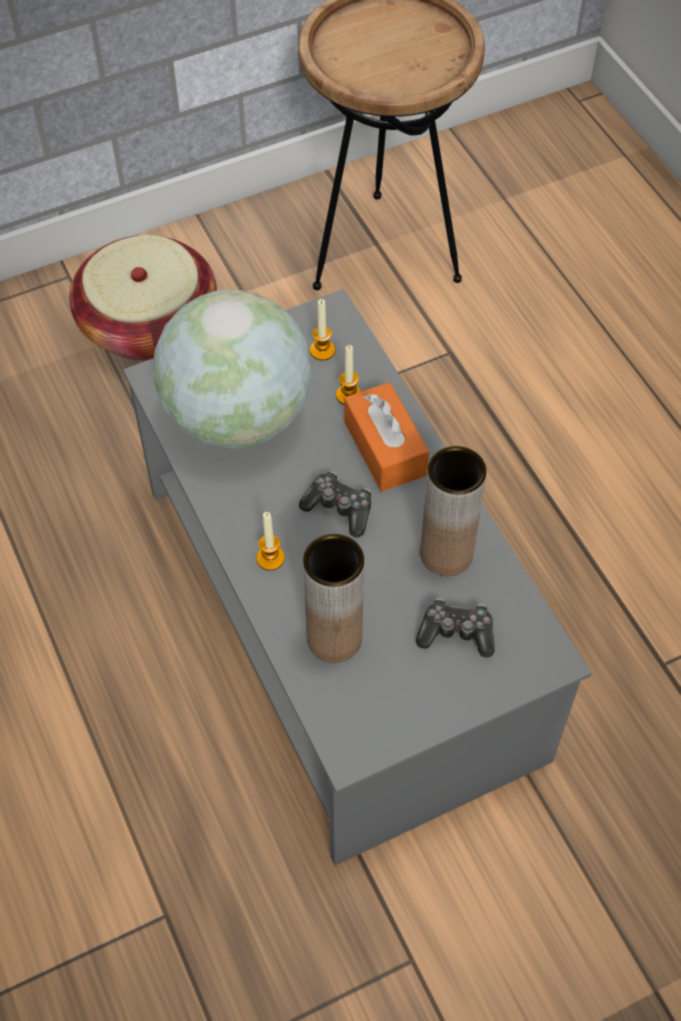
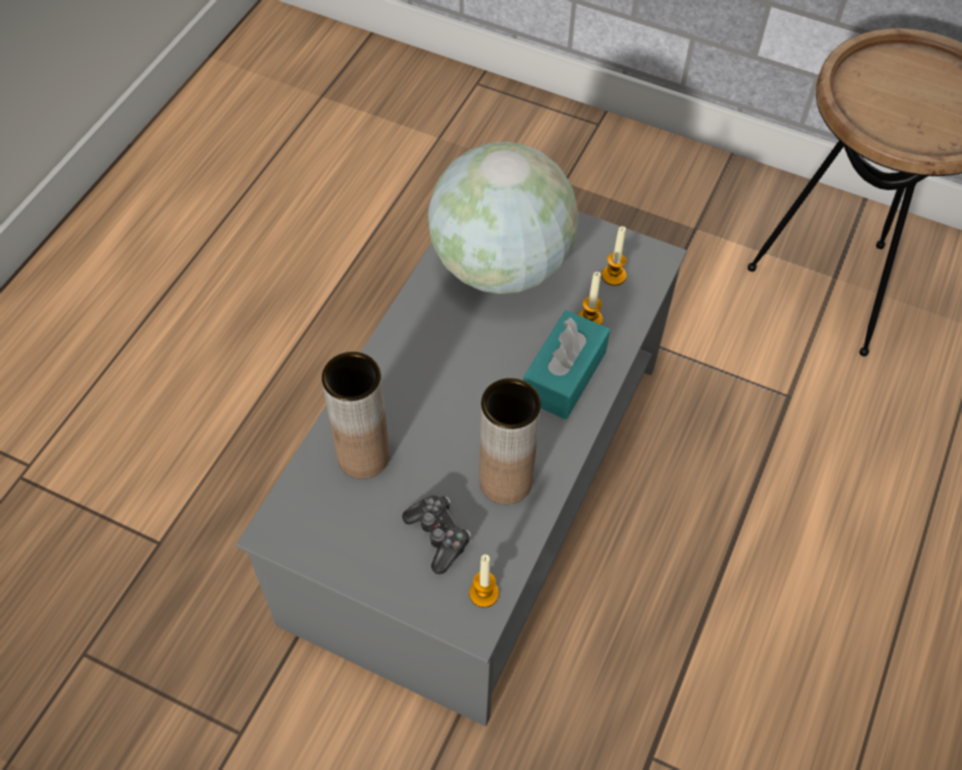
camera: 50 degrees right, 0 degrees up
basket [69,235,217,361] -> none
candle [257,512,285,571] -> candle moved to [469,554,499,608]
game controller [299,471,371,538] -> none
orange tissue box [344,382,429,491] -> turquoise tissue box [523,310,610,420]

